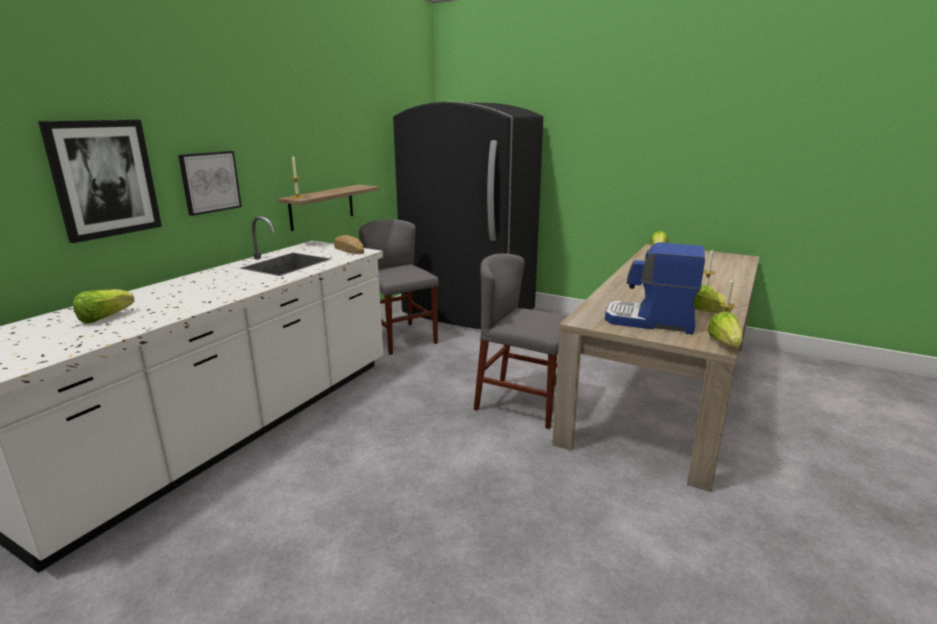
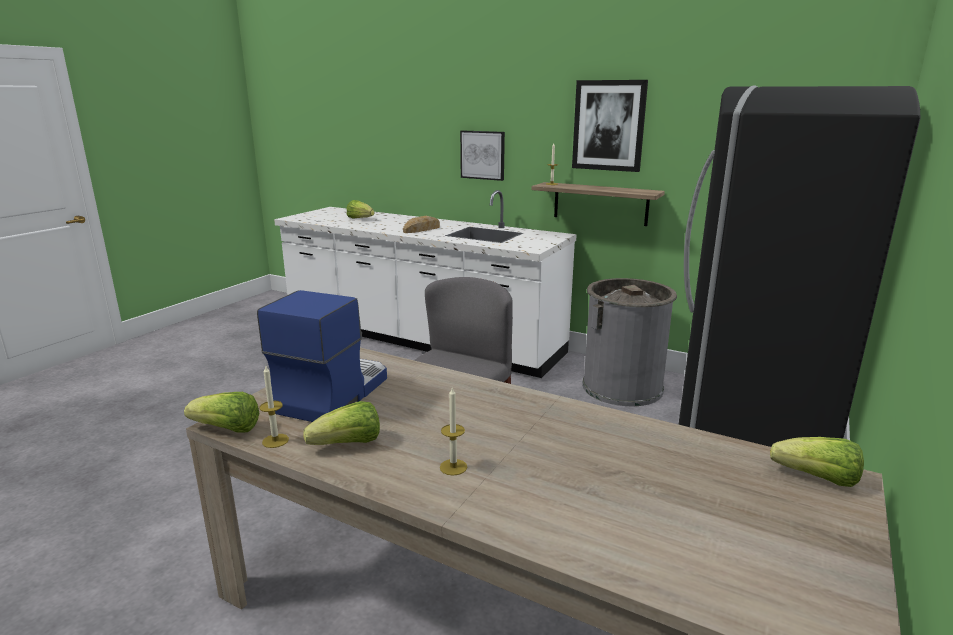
camera: 90 degrees right, 0 degrees up
picture [38,120,162,243] -> picture moved to [572,80,648,172]
bread [334,235,364,254] -> bread moved to [403,216,440,233]
grey chair [359,219,439,355] -> grey trash can [582,278,677,406]

